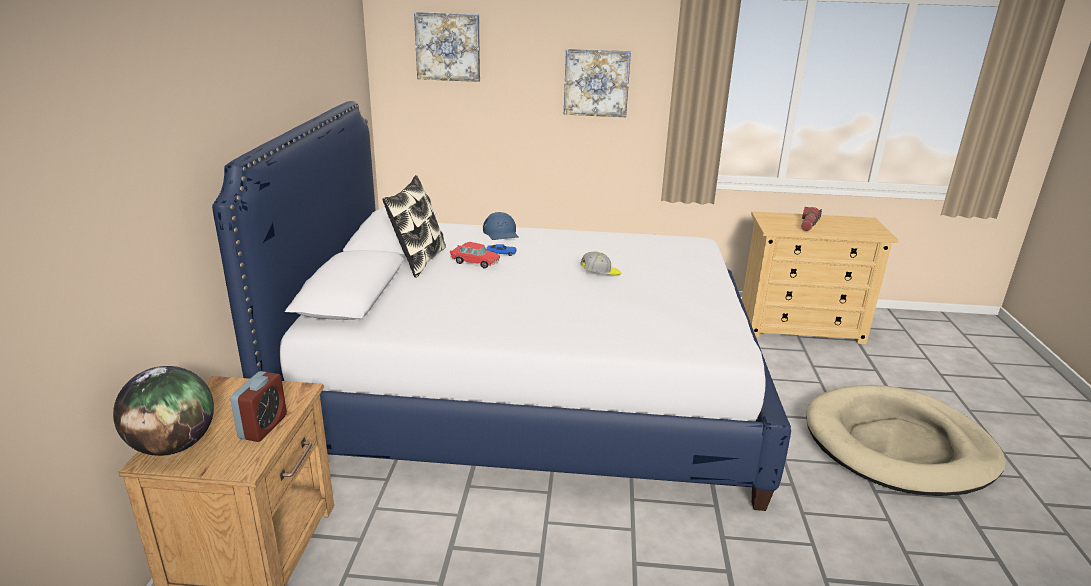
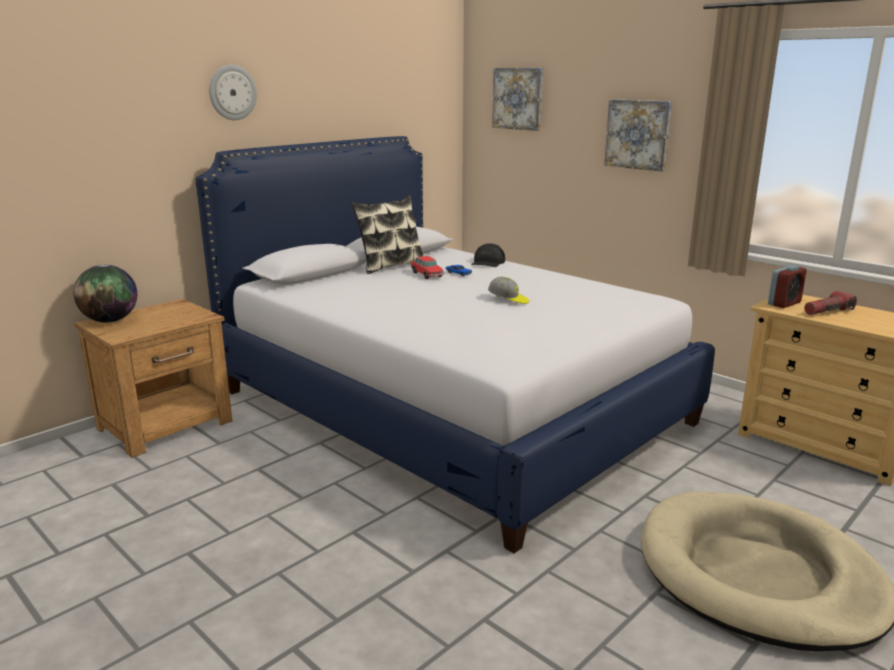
camera: 40 degrees right, 5 degrees down
alarm clock [230,371,287,442] -> alarm clock moved to [768,265,807,308]
blue cap [483,212,519,240] -> black cap [471,243,505,267]
none -> wall clock [209,65,257,120]

